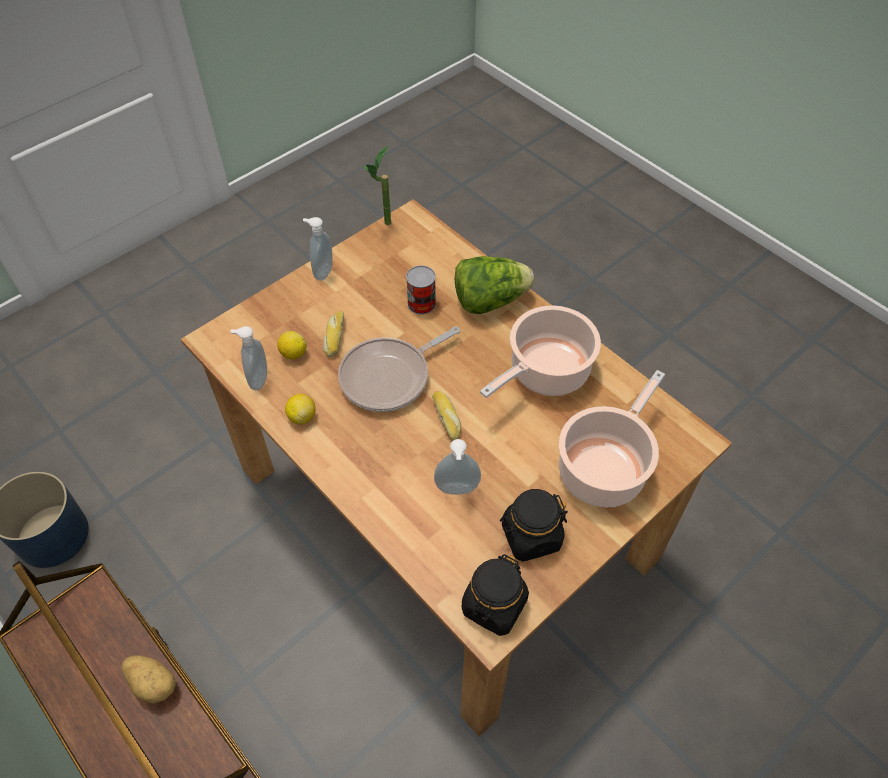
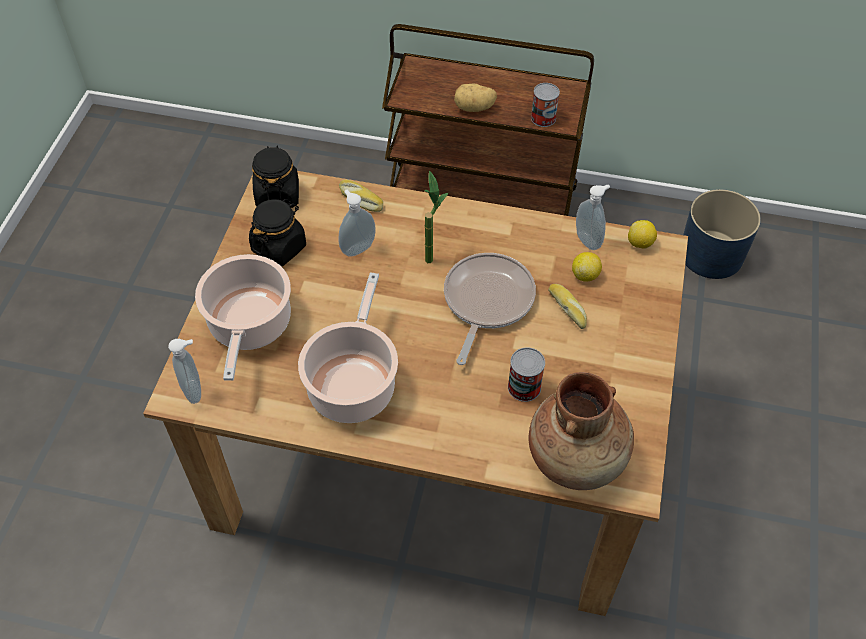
camera: 145 degrees right, 0 degrees up
lemon [285,394,316,424] -> lemon moved to [628,220,657,249]
soap dispenser [303,217,333,281] -> soap dispenser moved to [168,339,201,404]
potted plant [362,146,391,225] -> potted plant moved to [425,171,448,263]
bread [432,391,461,440] -> bread moved to [339,179,383,212]
lettuce [455,256,534,314] -> none
none -> brown vase [529,372,634,490]
none -> can [531,83,560,127]

